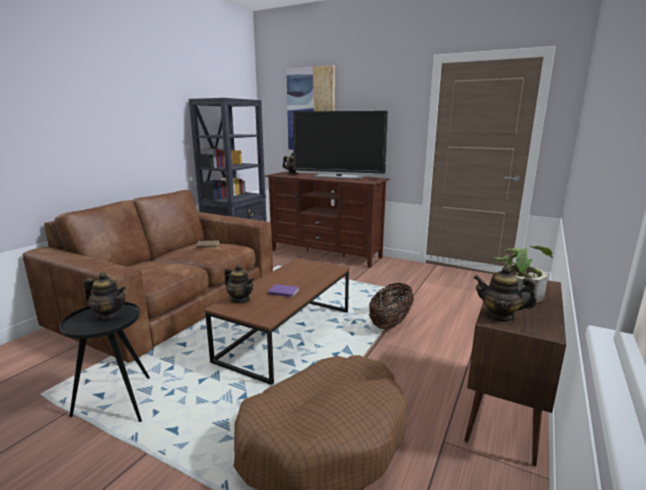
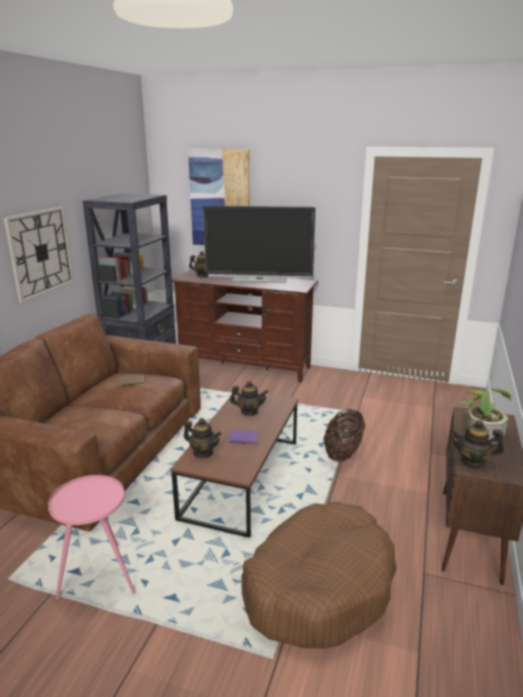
camera: 10 degrees left, 5 degrees up
black side table [59,302,150,422] -> pink side table [48,475,135,599]
teapot [84,272,126,320] -> teapot moved to [230,381,268,416]
none -> wall clock [4,207,74,303]

